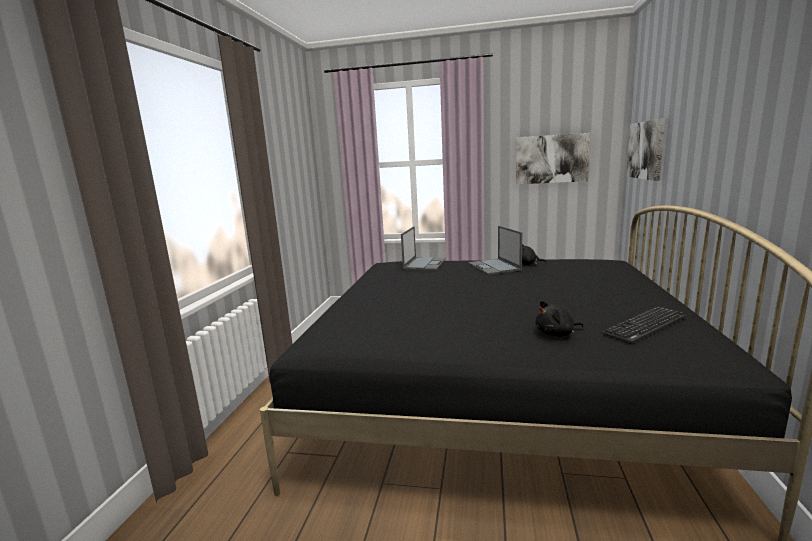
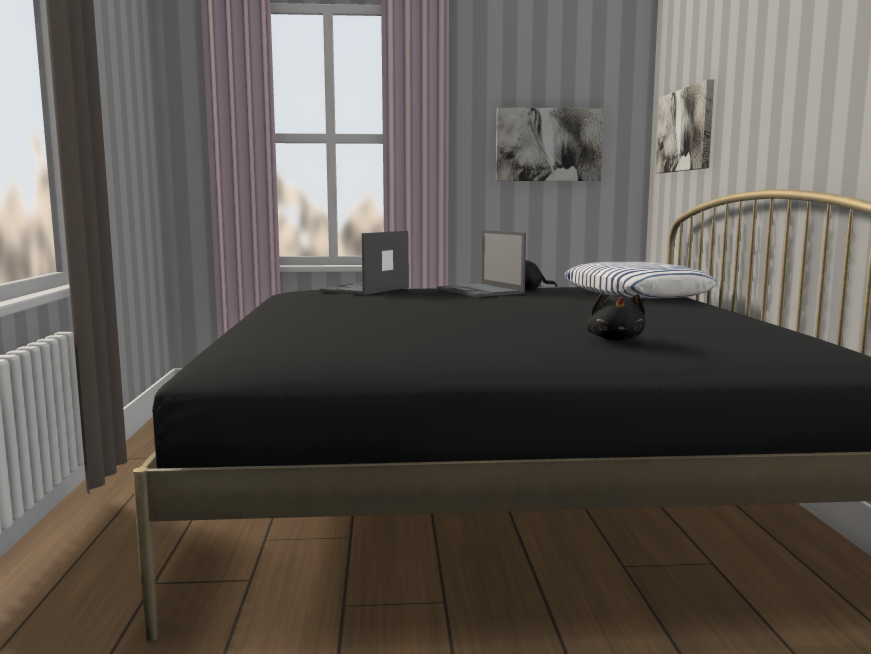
camera: 15 degrees left, 5 degrees down
laptop [401,226,446,270] -> laptop turned 150 degrees counterclockwise [320,231,409,295]
black plush toy [535,301,584,336] -> black plush toy turned 60 degrees counterclockwise [587,292,645,341]
keyboard [602,307,686,343] -> none
none -> pillow [564,262,717,299]

